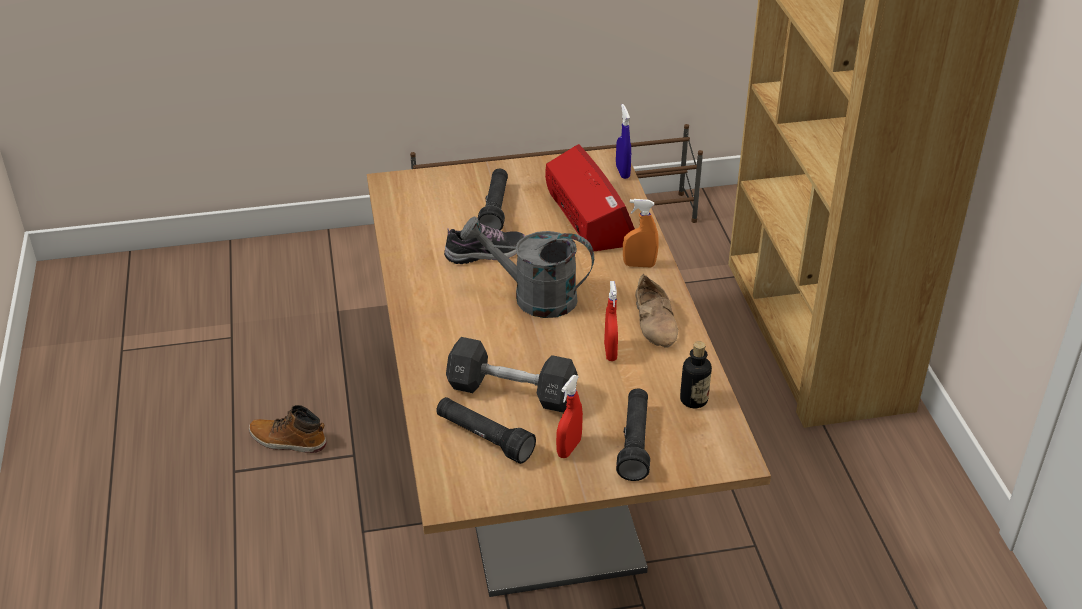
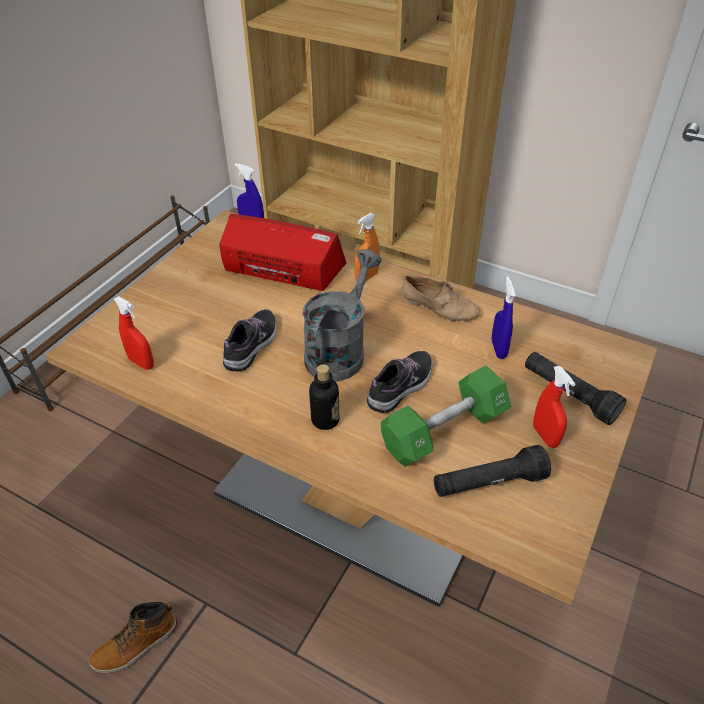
camera: 50 degrees left, 5 degrees up
black dumbbell [446,337,578,413] -> green dumbbell [381,365,511,467]
grey watering can [460,217,594,318] -> grey watering can turned 150 degrees clockwise [302,249,382,382]
black flashlight [478,169,508,230] -> none
red spray bottle [604,281,618,361] -> red spray bottle moved to [114,296,154,370]
bottle [680,341,712,408] -> bottle moved to [309,364,340,430]
none -> shoe [367,351,432,413]
none -> blue spray bottle [492,277,516,359]

